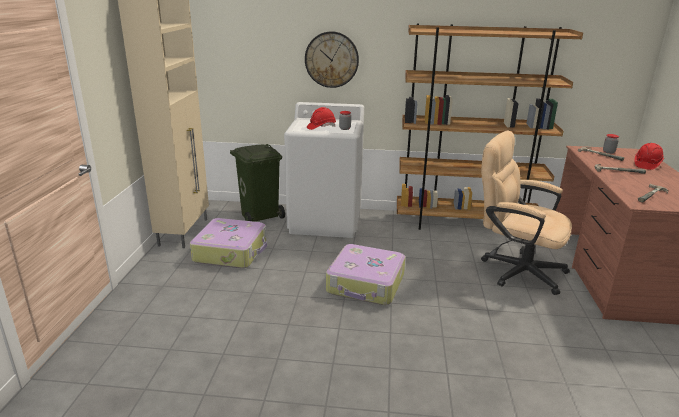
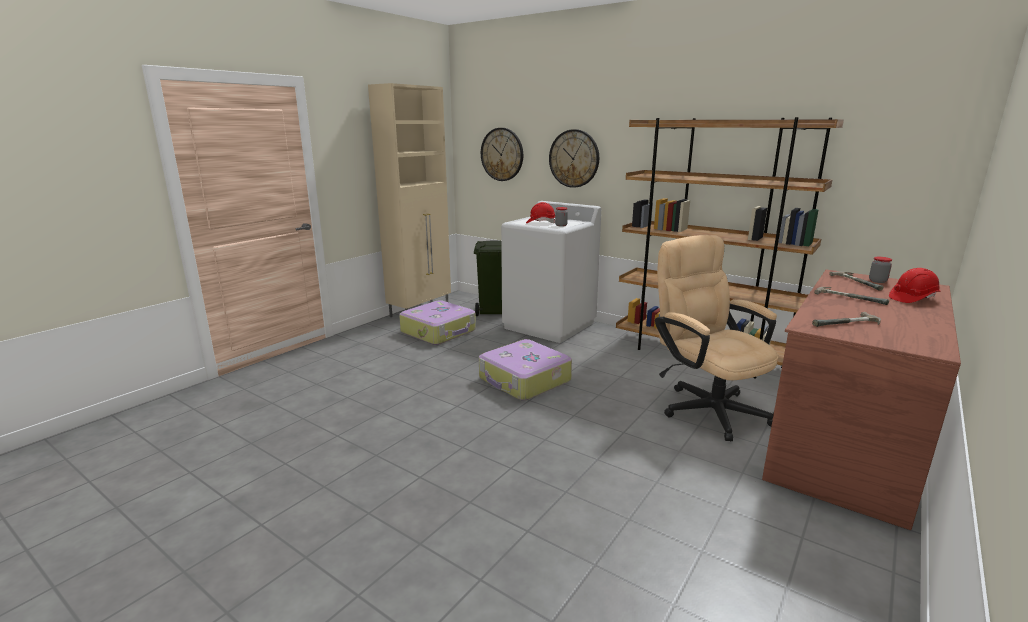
camera: 30 degrees right, 5 degrees down
none -> wall clock [481,128,523,181]

